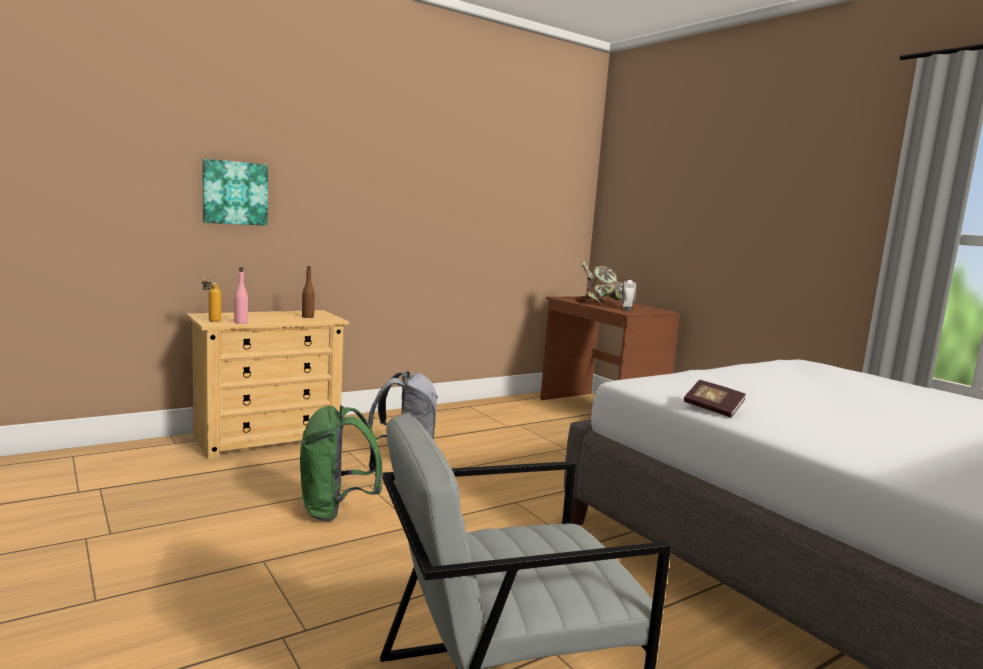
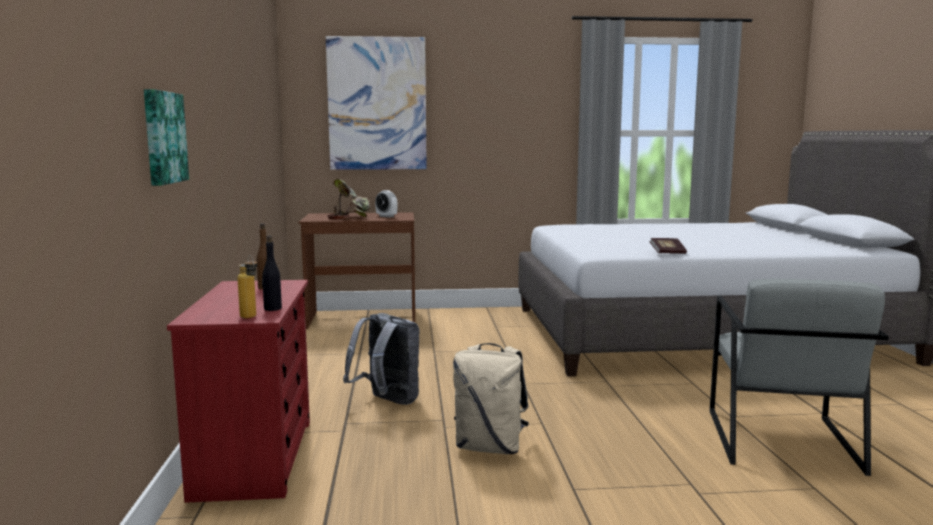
camera: 60 degrees left, 0 degrees up
beige dresser [187,310,349,459] -> red dresser [167,280,310,503]
pink bottle [234,267,248,324] -> black bottle [262,236,282,311]
green backpack [300,405,382,521] -> beige backpack [453,343,529,454]
none -> picture [326,36,427,170]

